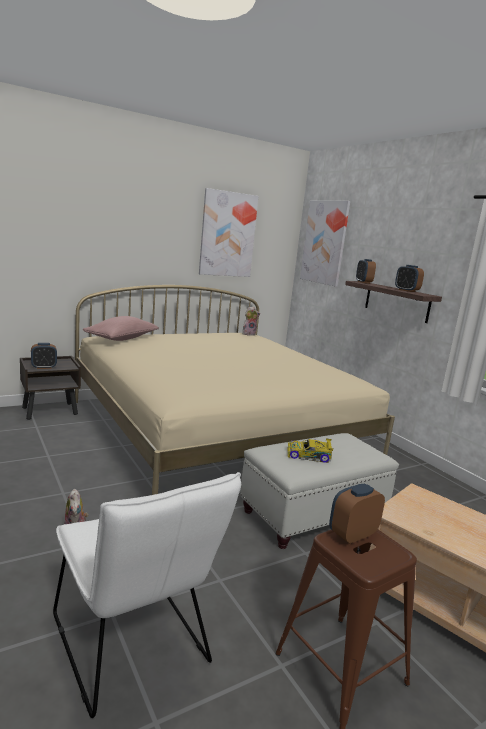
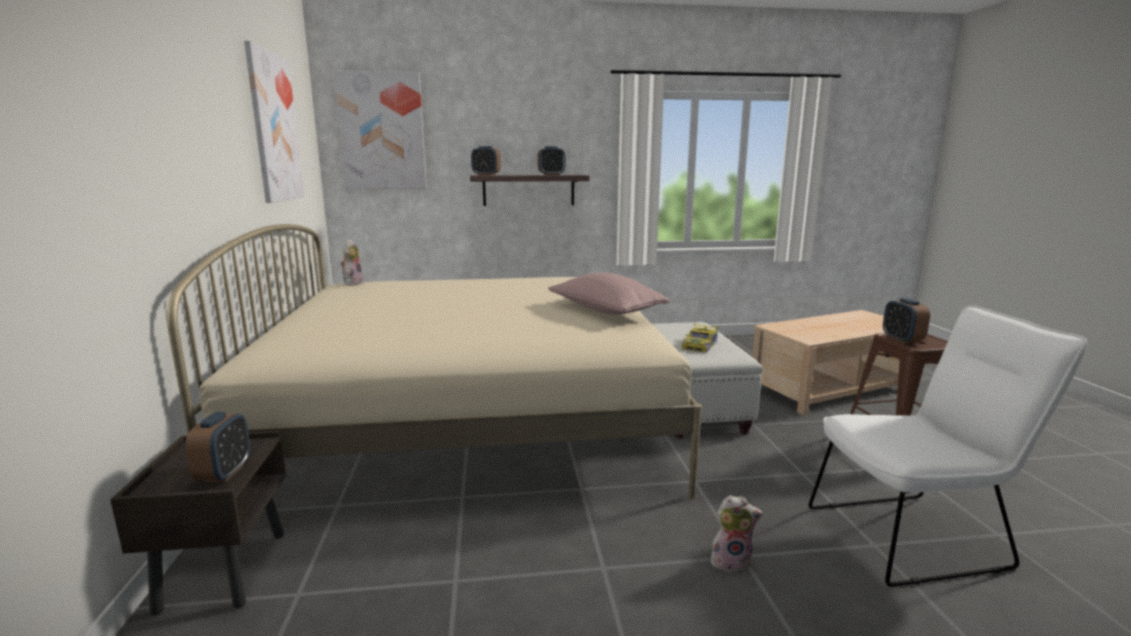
camera: 65 degrees left, 0 degrees up
pink pillow [83,316,159,341] -> pink pillow moved to [548,273,670,315]

